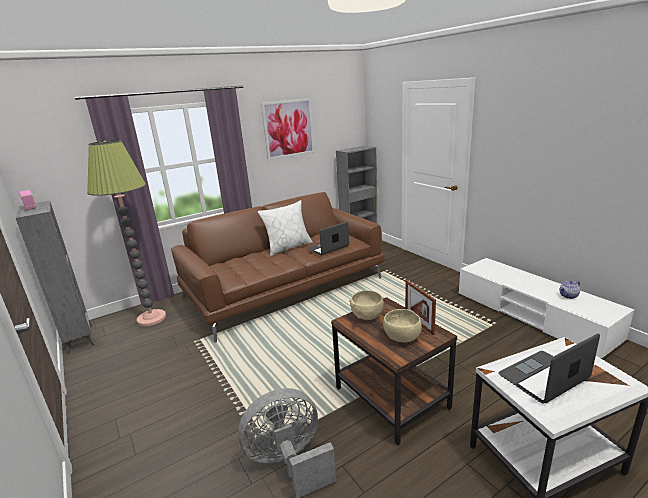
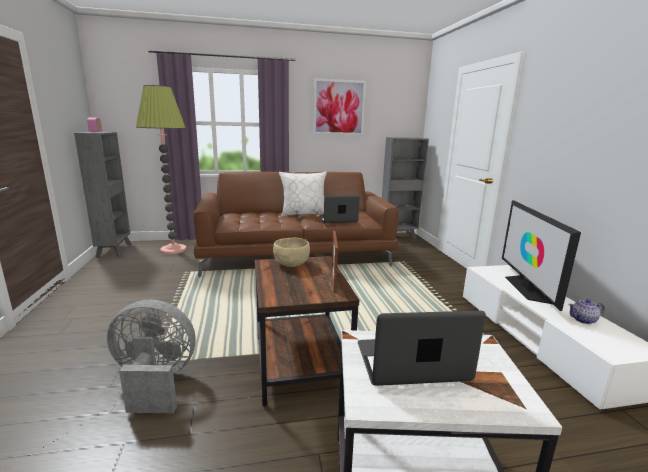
camera: 20 degrees right, 5 degrees down
beige bowl [383,309,422,342] -> none
none -> television [502,200,581,311]

